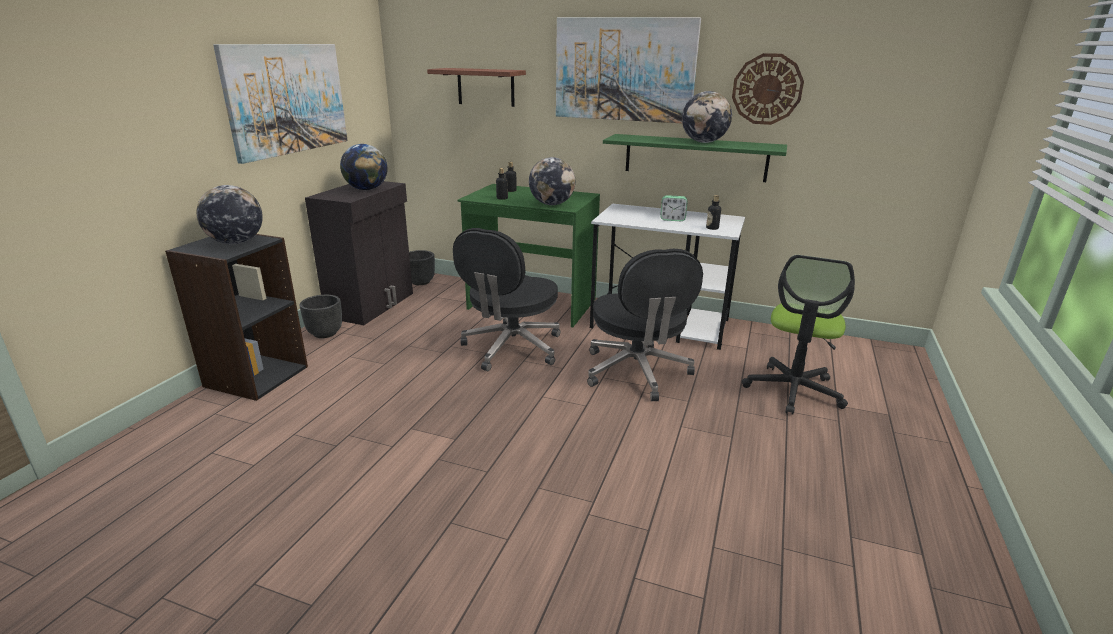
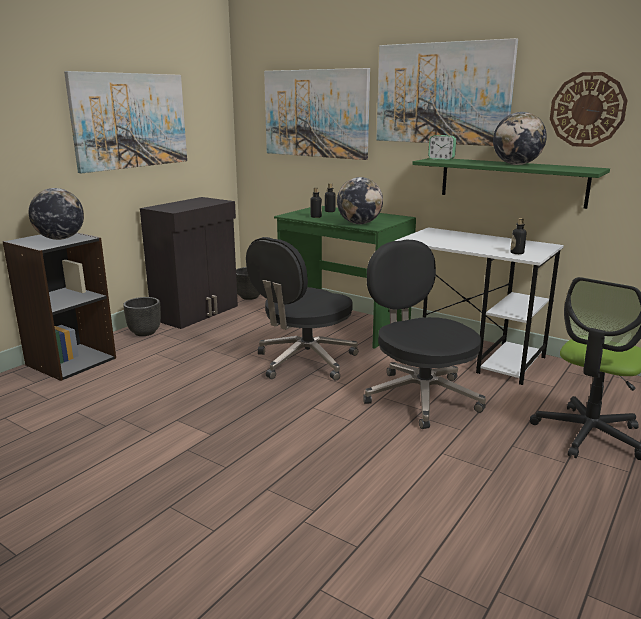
camera: 15 degrees right, 5 degrees down
globe [340,144,387,190] -> none
shelf [427,68,526,107] -> picture [264,68,370,160]
black office chair [587,249,703,401] -> black office chair turned 150 degrees clockwise [363,240,486,429]
alarm clock [660,195,688,221] -> alarm clock moved to [428,135,456,160]

